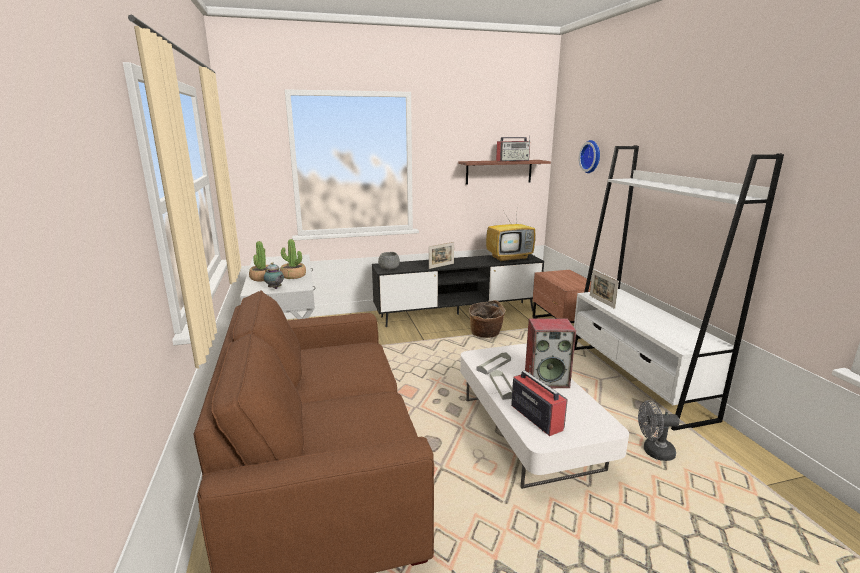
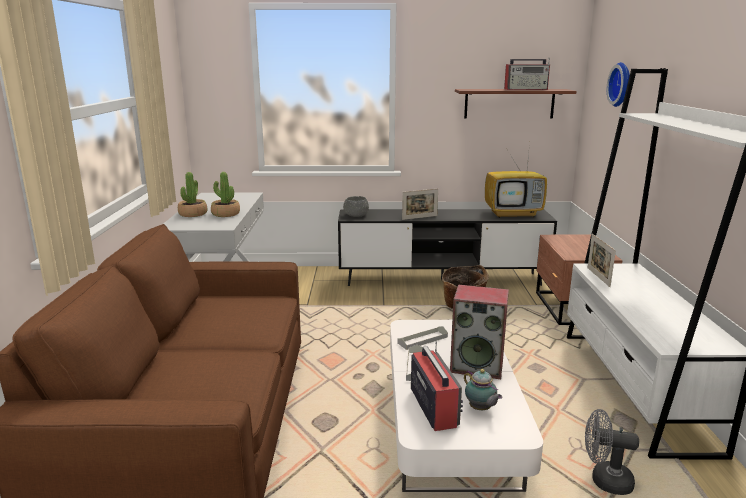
camera: 15 degrees right, 0 degrees up
teapot [264,262,284,289] -> teapot moved to [464,369,503,411]

